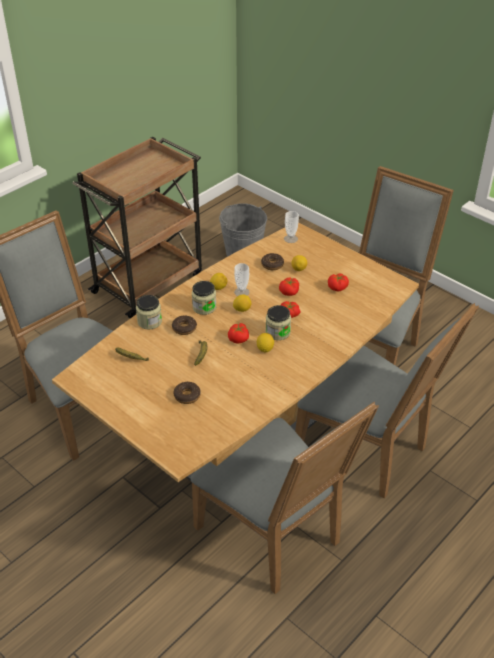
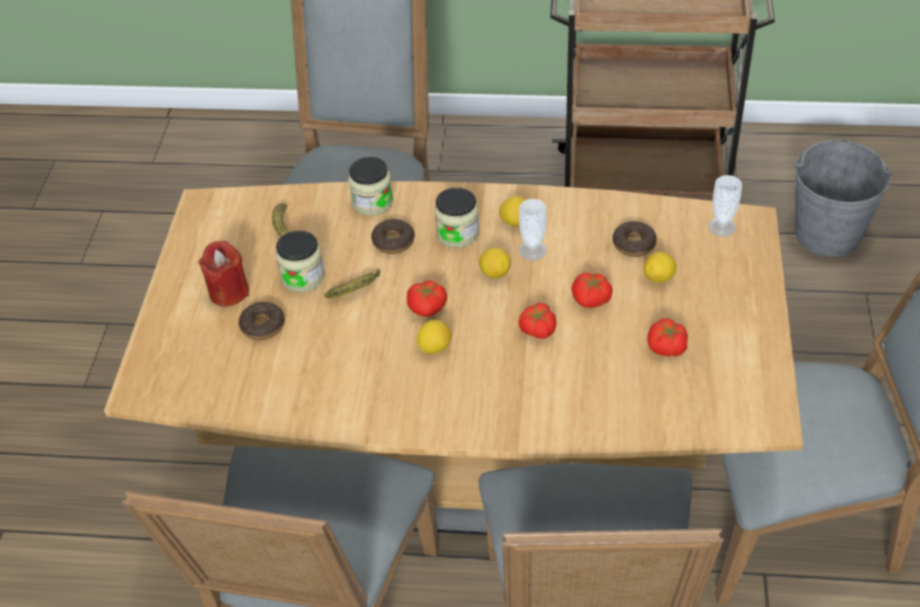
camera: 55 degrees right, 5 degrees up
jar [266,305,291,340] -> jar moved to [276,231,325,292]
none -> red candle [199,241,249,307]

